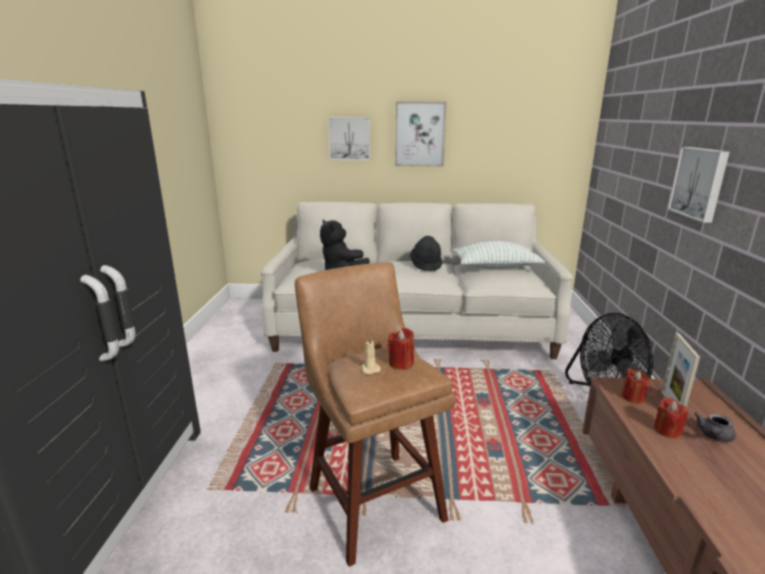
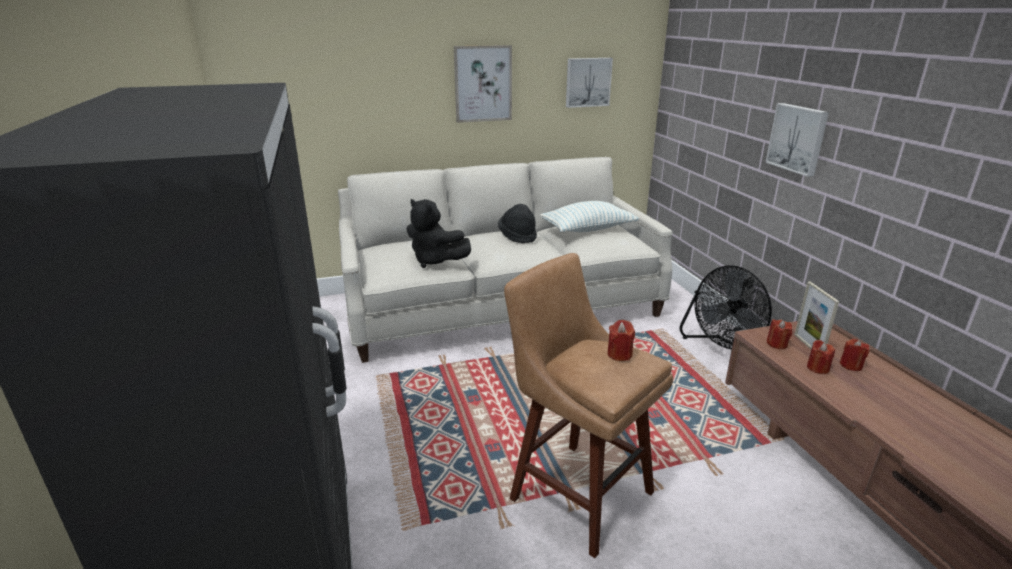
camera: 20 degrees left, 5 degrees up
picture [328,117,370,160] -> picture moved to [566,58,613,108]
beige candle [361,336,381,374] -> none
grey teapot [694,412,736,442] -> red candle [840,339,870,371]

